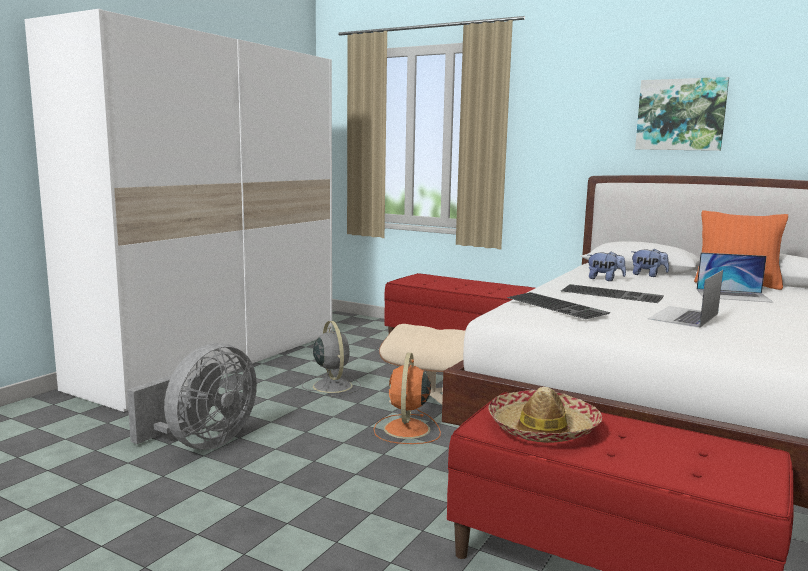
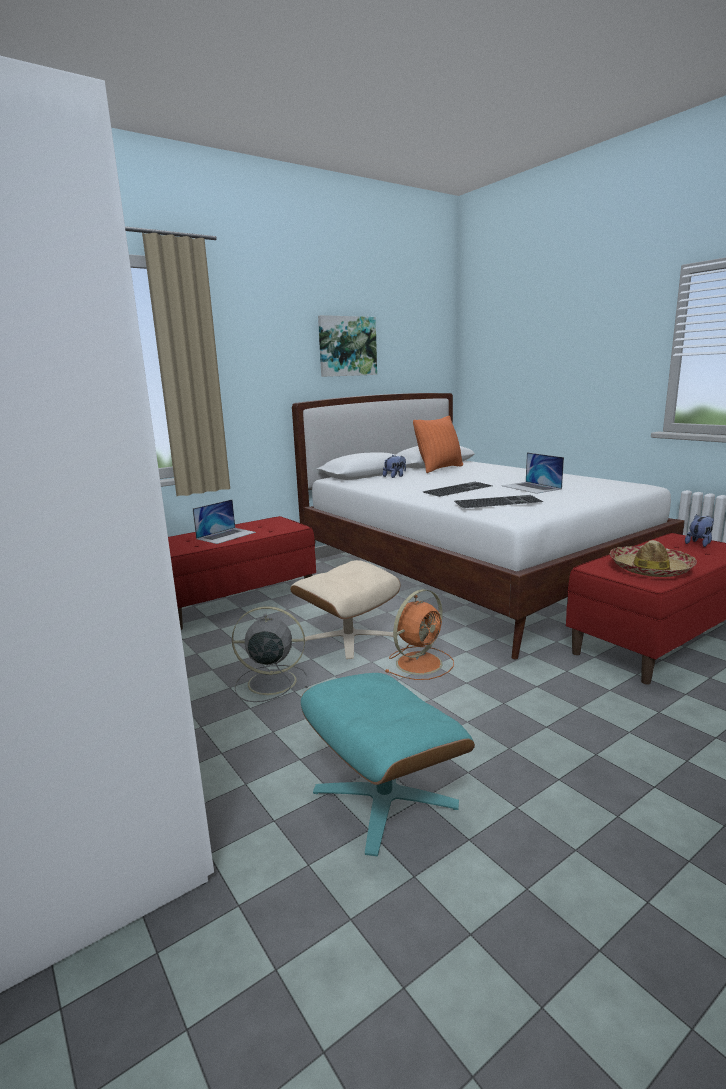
camera: 65 degrees left, 5 degrees up
grey fan [127,343,257,450] -> turquoise ottoman [301,673,475,856]
orange fan [374,353,441,444] -> orange fan turned 75 degrees counterclockwise [384,589,454,680]
plush toy [588,251,626,281] -> plush toy moved to [685,514,714,547]
laptop [696,252,773,303] -> laptop moved to [193,499,256,544]

